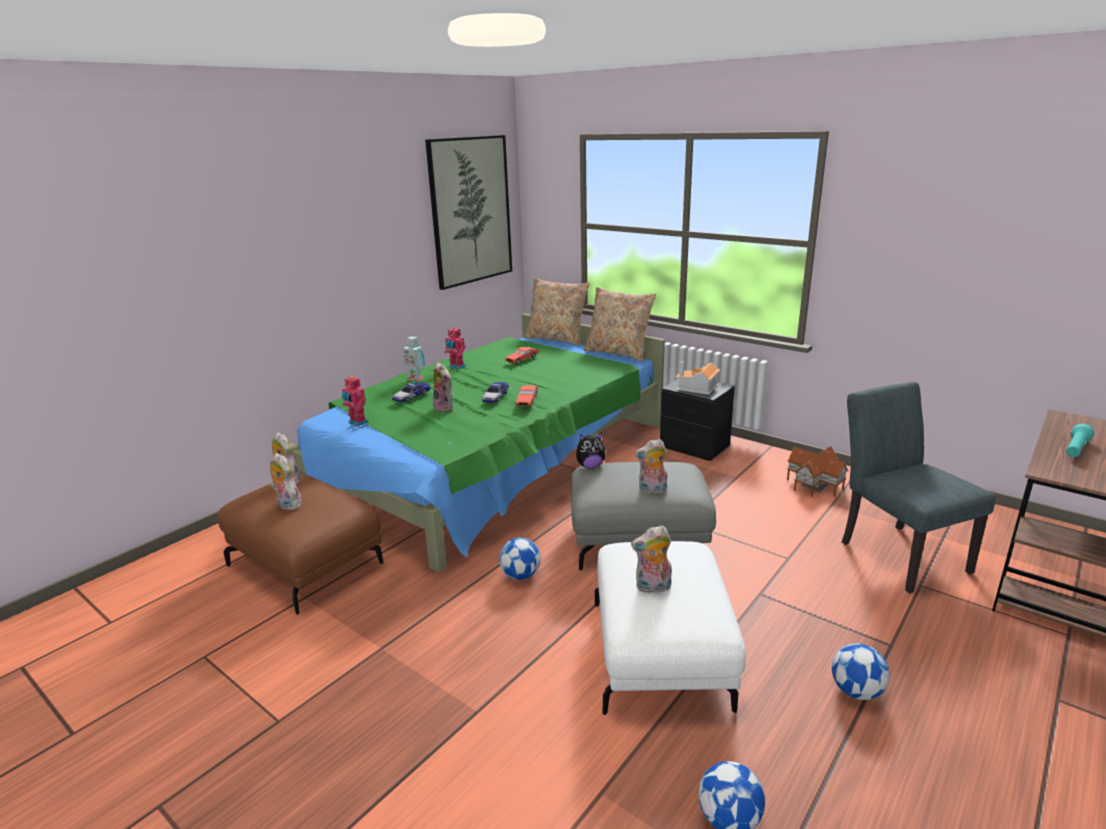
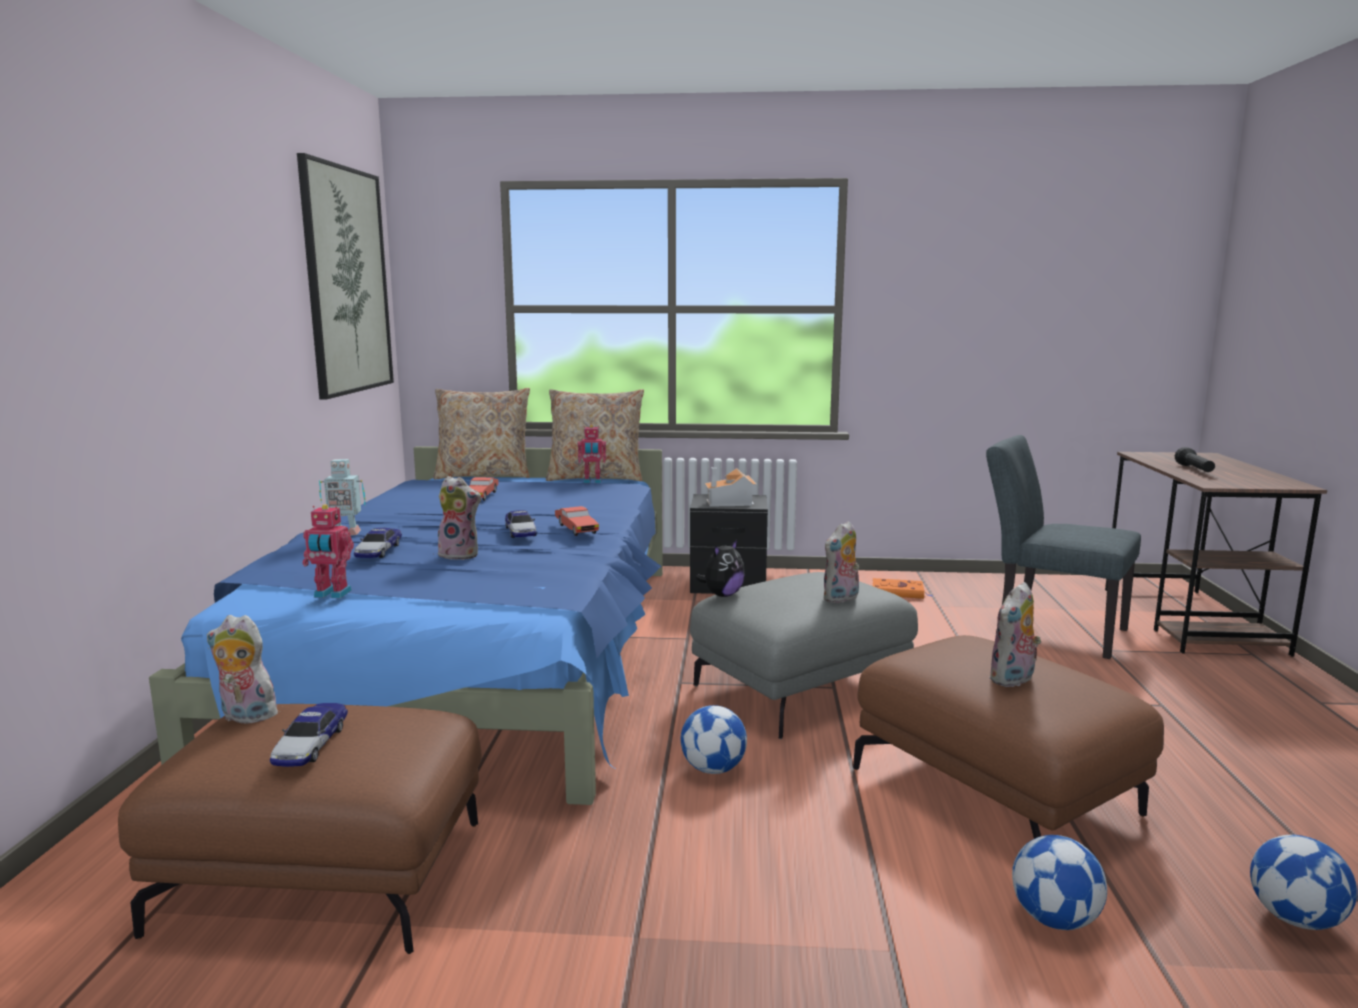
camera: 35 degrees left, 10 degrees down
plush toy [270,453,301,510] -> toy car [270,703,348,767]
green bed [290,313,665,573] -> blue bed [149,446,663,805]
toy robot [445,327,466,369] -> toy robot moved to [578,425,606,483]
white ottoman [595,541,746,715] -> brown ottoman [853,635,1164,839]
toy house [787,446,849,497] -> orange book [872,578,933,599]
football [832,643,890,700] -> football moved to [1012,835,1107,930]
turquoise flashlight [1066,424,1094,457] -> black flashlight [1175,447,1215,472]

